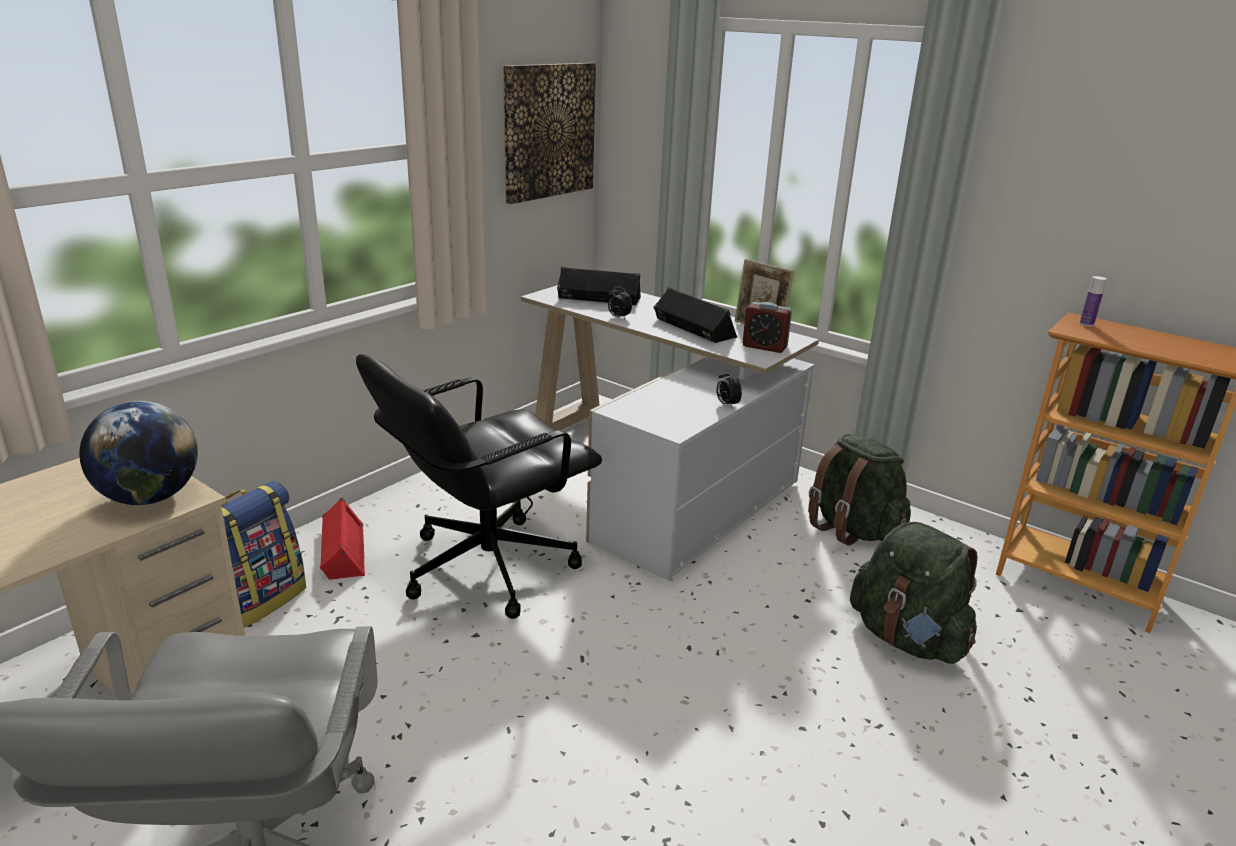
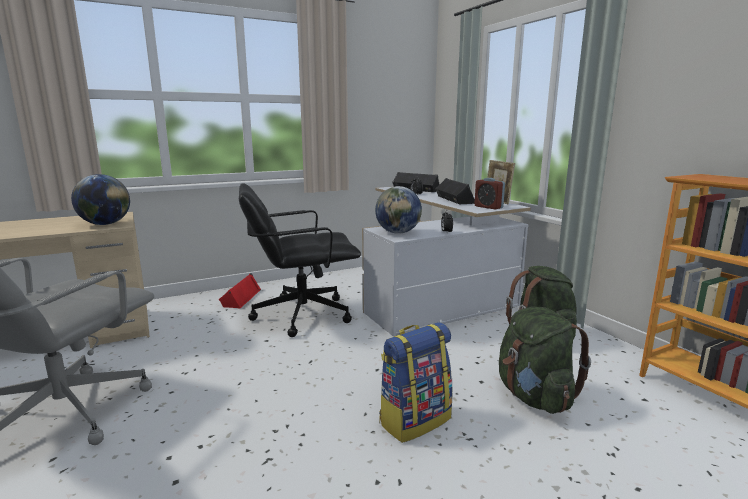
camera: 25 degrees right, 10 degrees down
backpack [221,481,306,628] -> backpack moved to [379,322,452,443]
picture [503,63,596,204] -> none
bottle [1080,276,1107,326] -> none
none -> globe [375,186,422,234]

